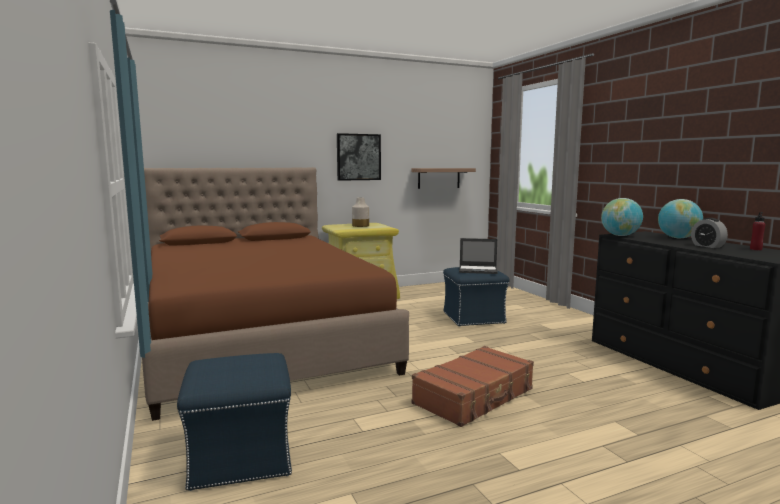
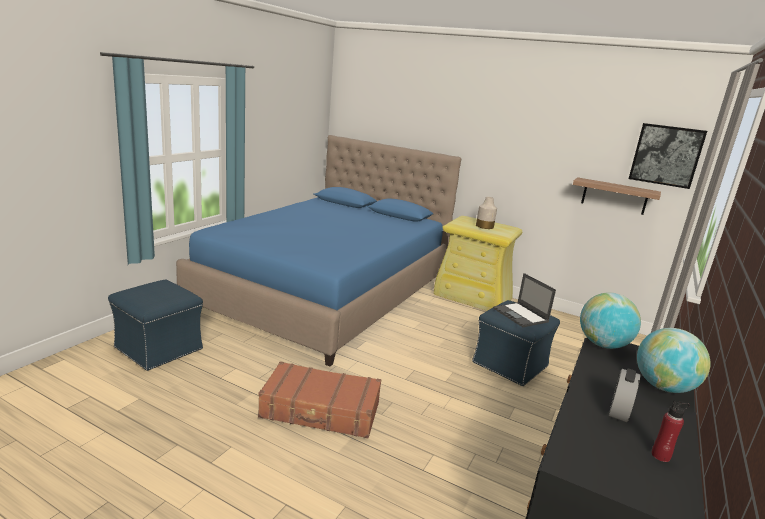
camera: 50 degrees right, 10 degrees up
brown bed [142,167,409,421] -> blue bed [176,135,461,366]
picture [337,133,381,181] -> picture moved to [629,123,707,189]

